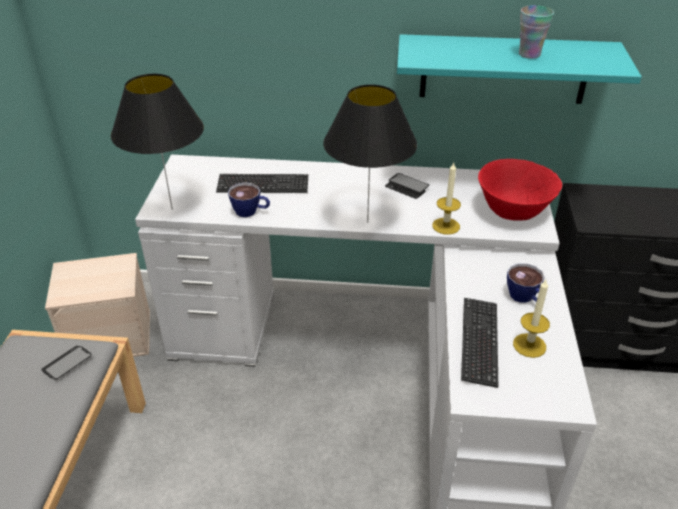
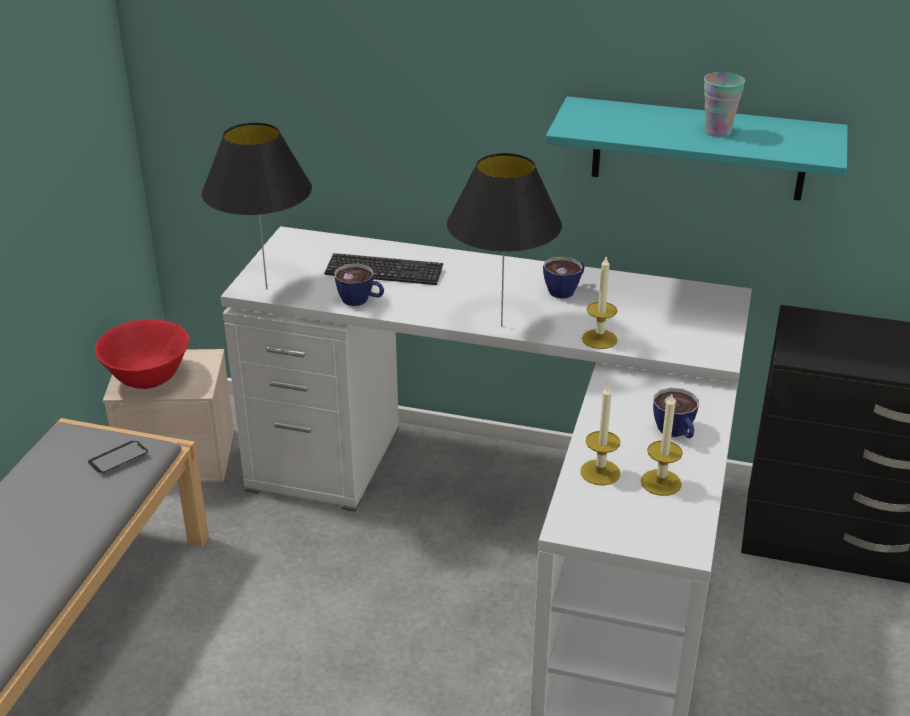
camera: 10 degrees right, 5 degrees down
phone [385,173,429,199] -> cup [543,257,585,298]
keyboard [461,298,498,388] -> candle [580,385,620,486]
red bowl [478,159,562,221] -> red bowl moved to [95,319,189,389]

